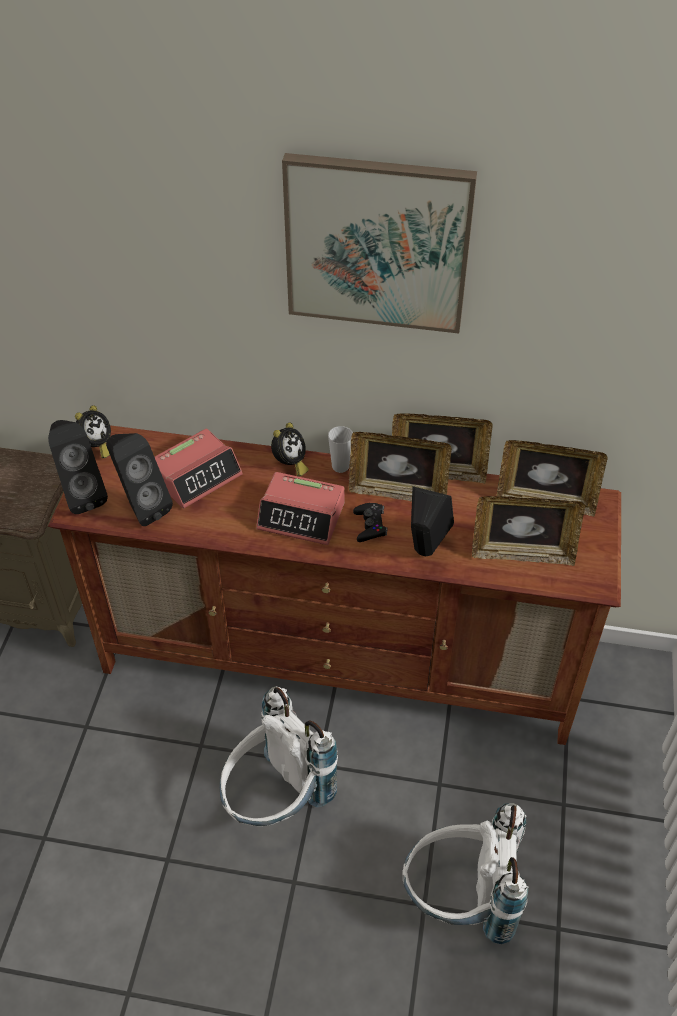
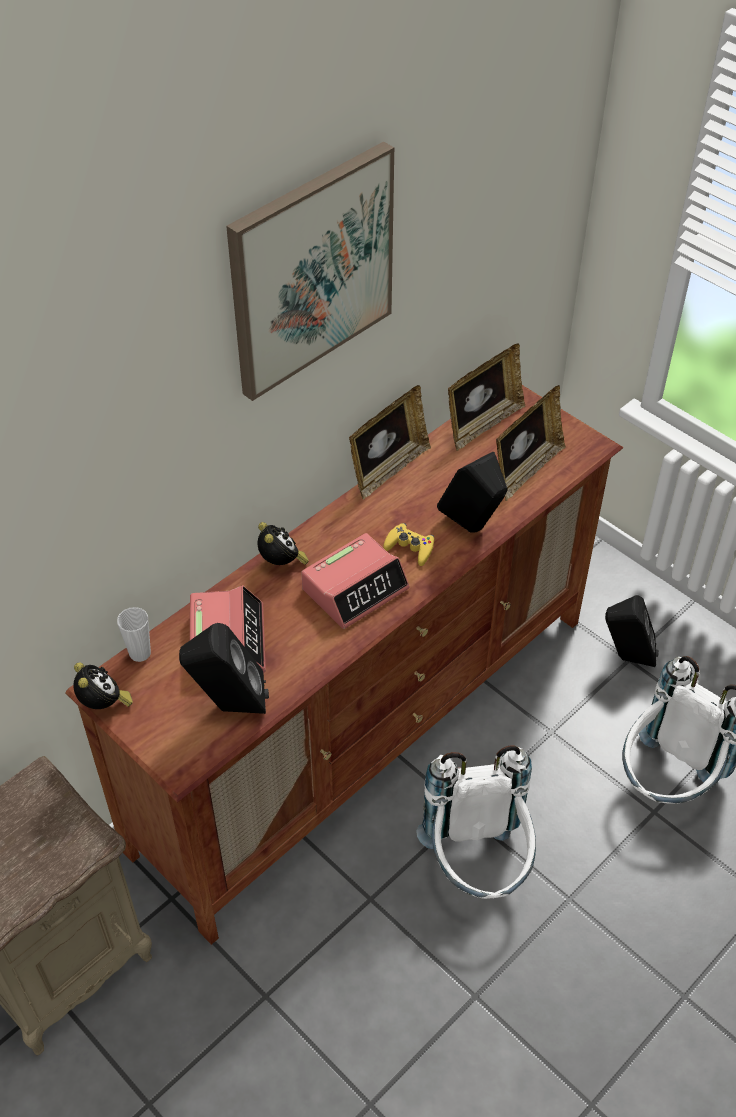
camera: 55 degrees left, 0 degrees up
black speaker [48,420,108,514] -> black speaker moved to [605,595,659,667]
cup [328,426,353,473] -> cup moved to [117,607,151,662]
picture frame [349,432,452,502] -> none
black game controller [353,503,388,542] -> yellow game controller [383,523,434,566]

